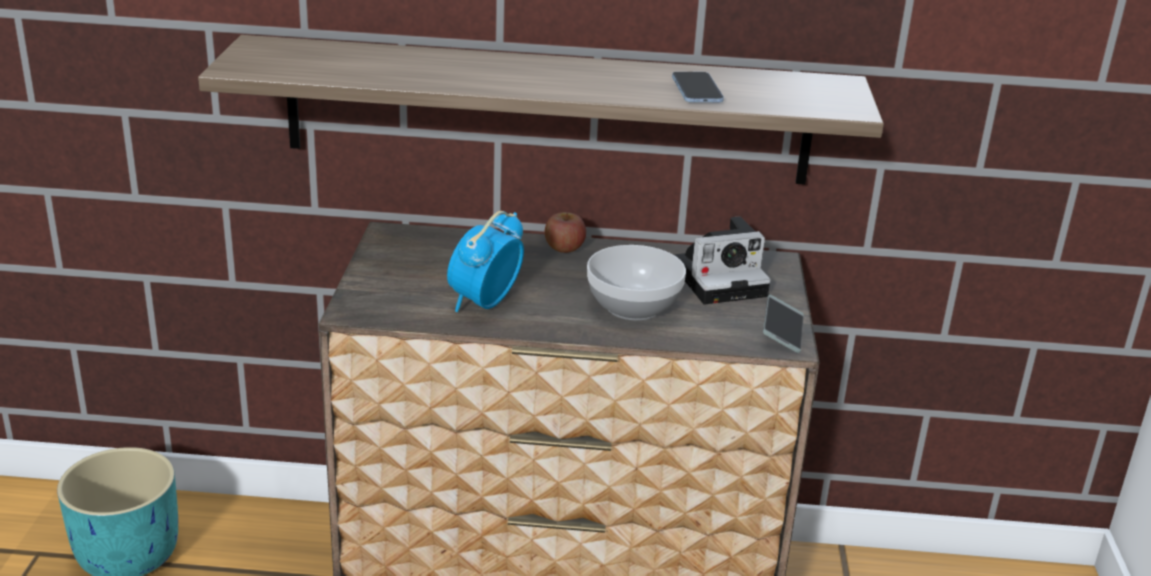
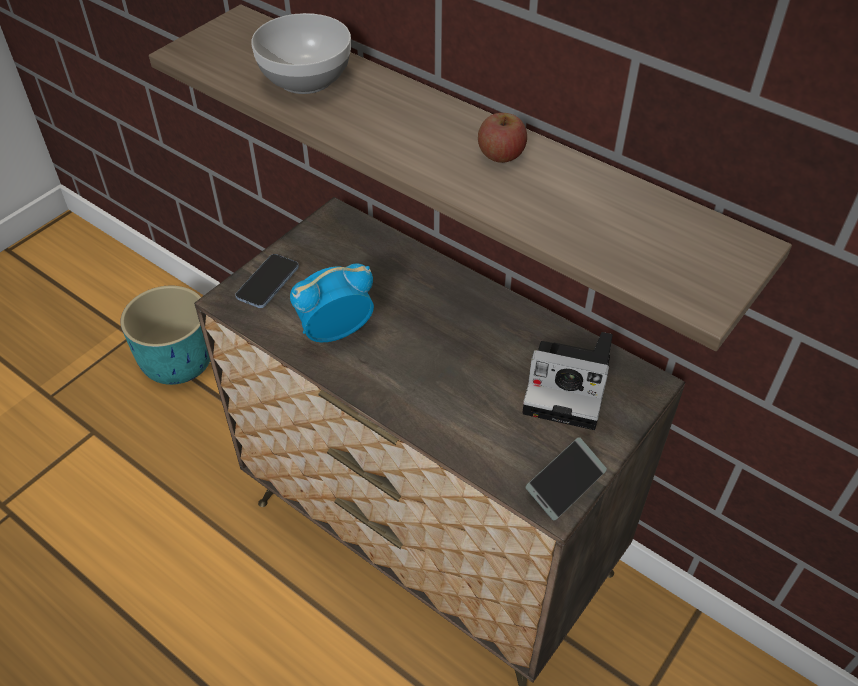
camera: 35 degrees right, 20 degrees up
apple [545,212,586,253] -> apple moved to [478,113,527,163]
bowl [587,245,686,321] -> bowl moved to [251,13,351,94]
phone [672,72,724,102] -> phone moved to [235,254,299,308]

